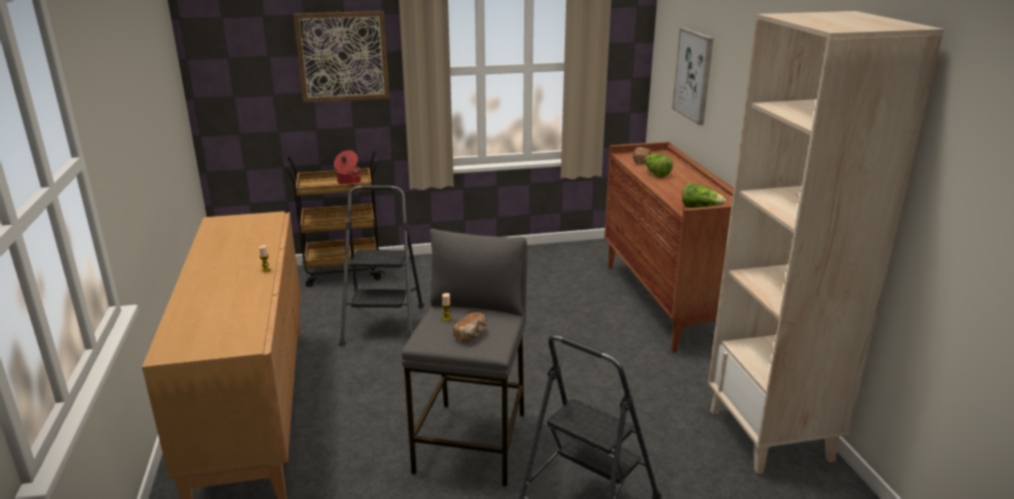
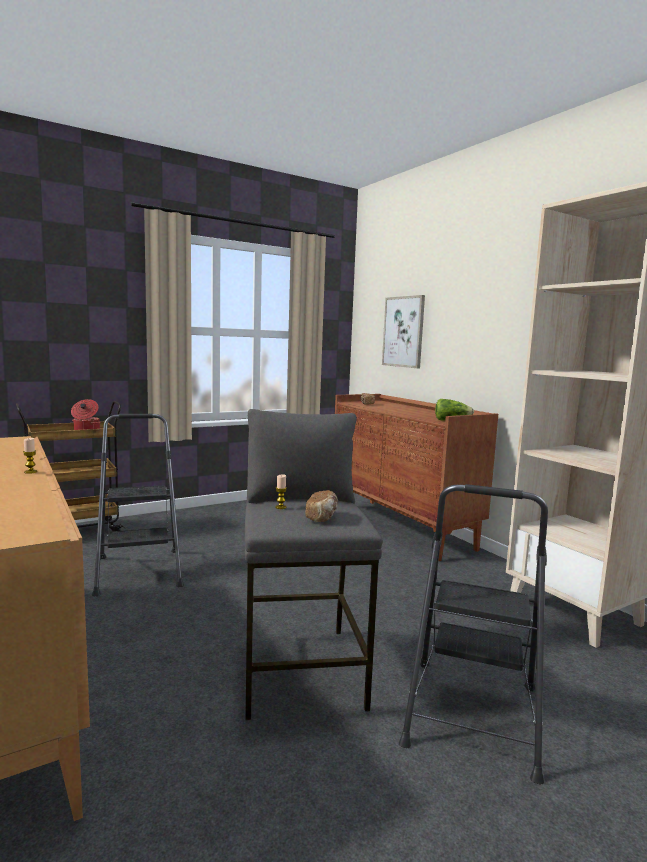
camera: 20 degrees left, 15 degrees down
picture [293,11,389,103] -> none
lettuce [646,154,673,177] -> none

